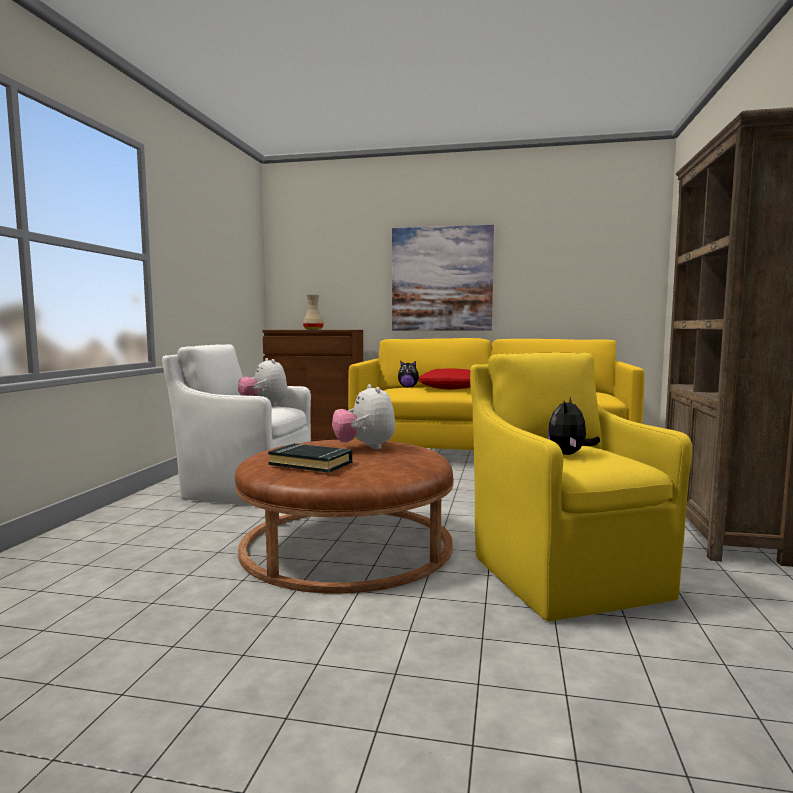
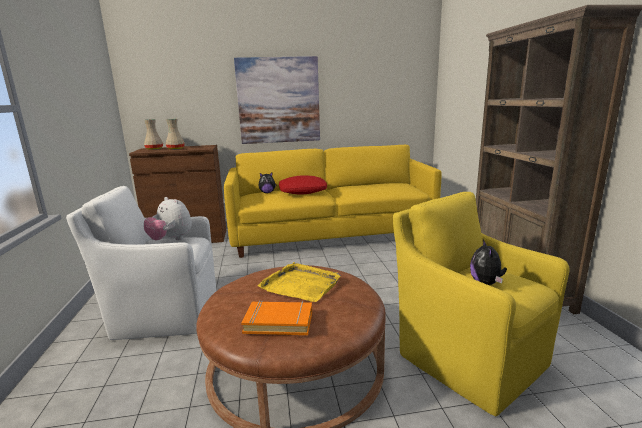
camera: 20 degrees left, 10 degrees up
black book [268,443,352,473] -> orange book [241,301,312,335]
plush toy [332,384,395,449] -> yellow tray [257,262,341,302]
none -> beige vase [144,119,163,150]

